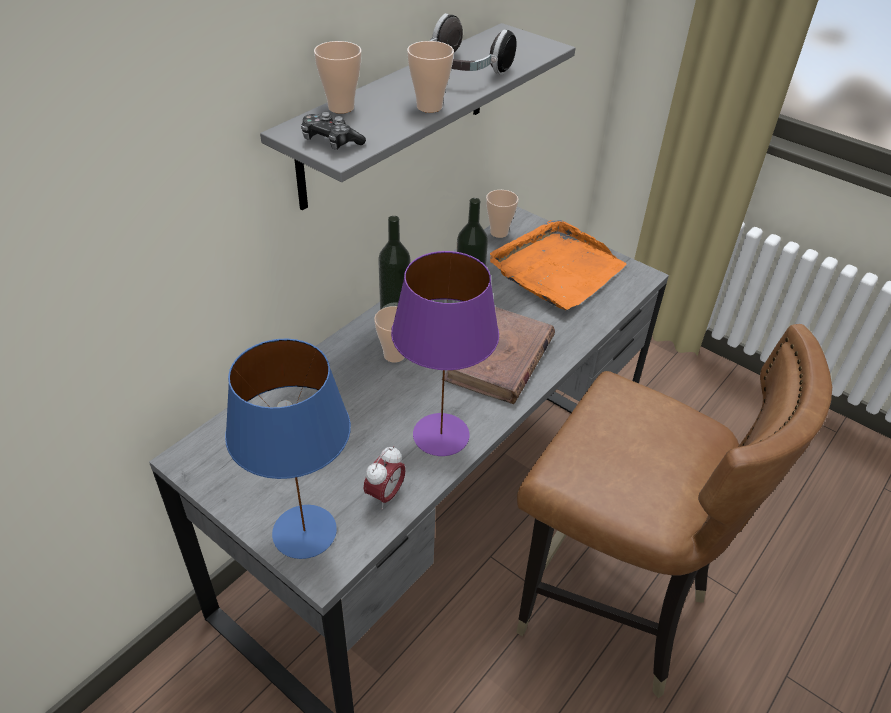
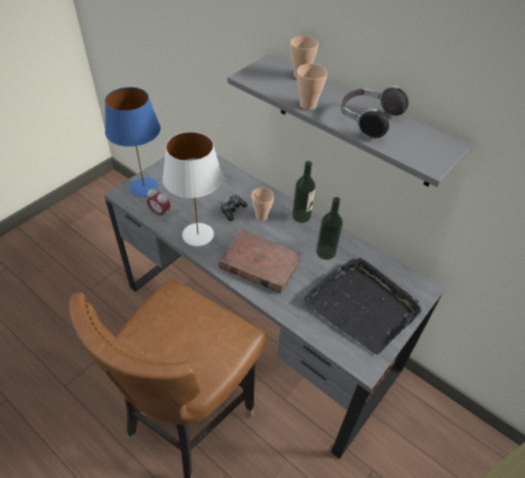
camera: 90 degrees right, 5 degrees up
game controller [301,112,366,150] -> game controller moved to [220,195,248,221]
purple table lamp [391,251,499,456] -> white table lamp [162,132,223,246]
cup [486,190,518,238] -> none
orange tray [490,220,627,310] -> black tray [303,258,422,355]

